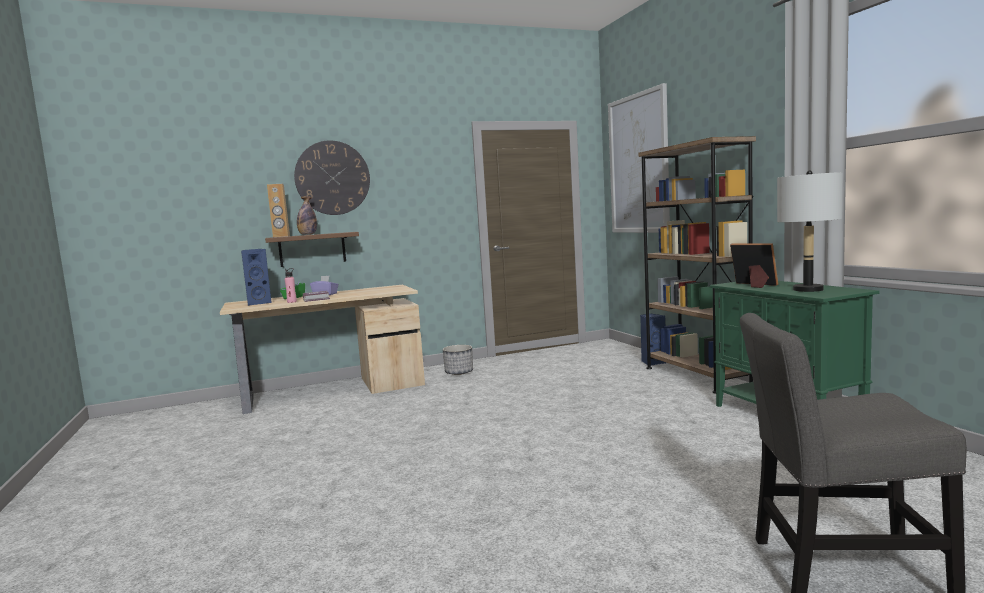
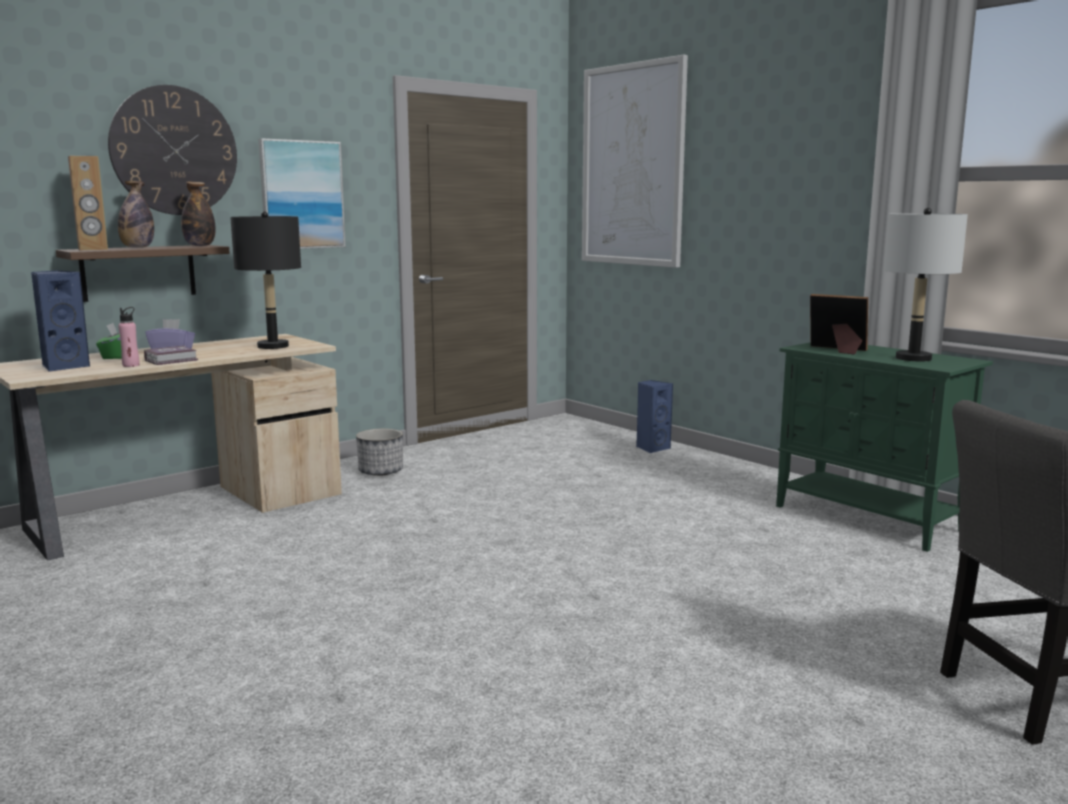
camera: 20 degrees left, 5 degrees up
brown bookcase [638,136,756,394] -> none
none -> bottle [181,182,216,246]
none -> black table lamp [230,211,301,349]
none -> picture [258,138,346,249]

